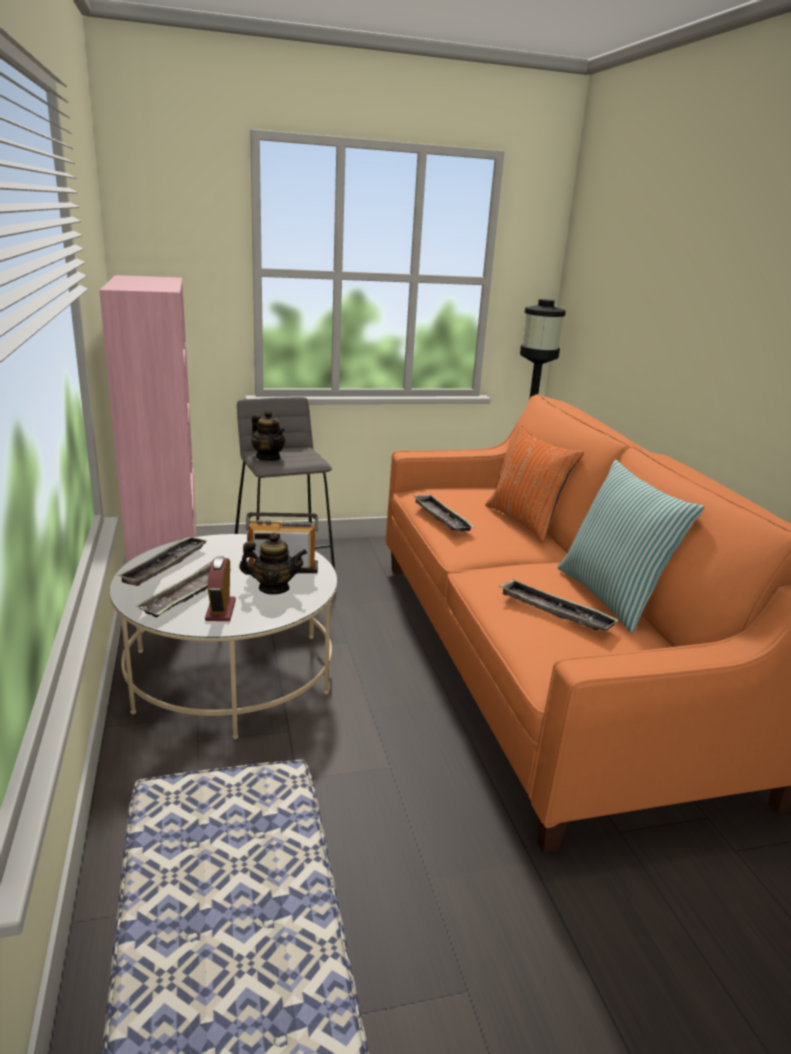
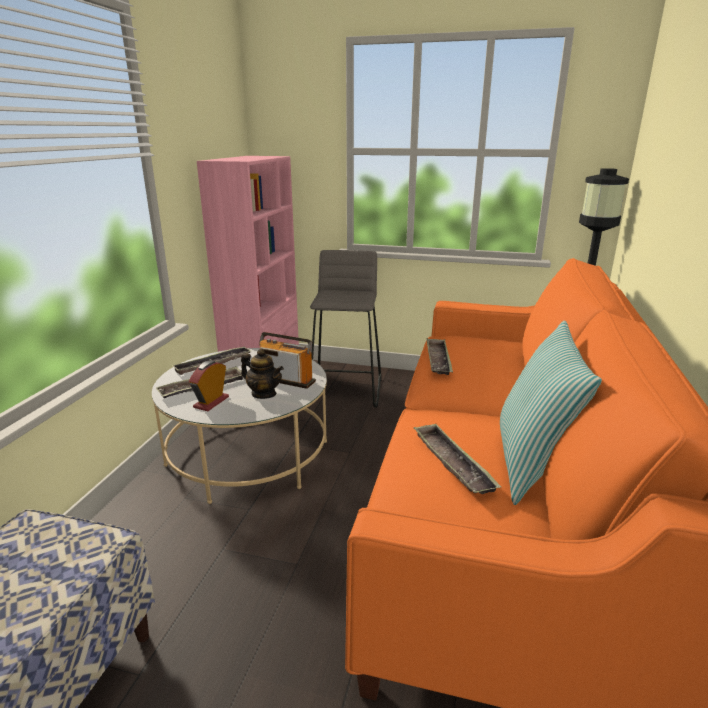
camera: 30 degrees right, 0 degrees up
teapot [251,410,286,461] -> none
orange pillow [485,426,584,542] -> none

